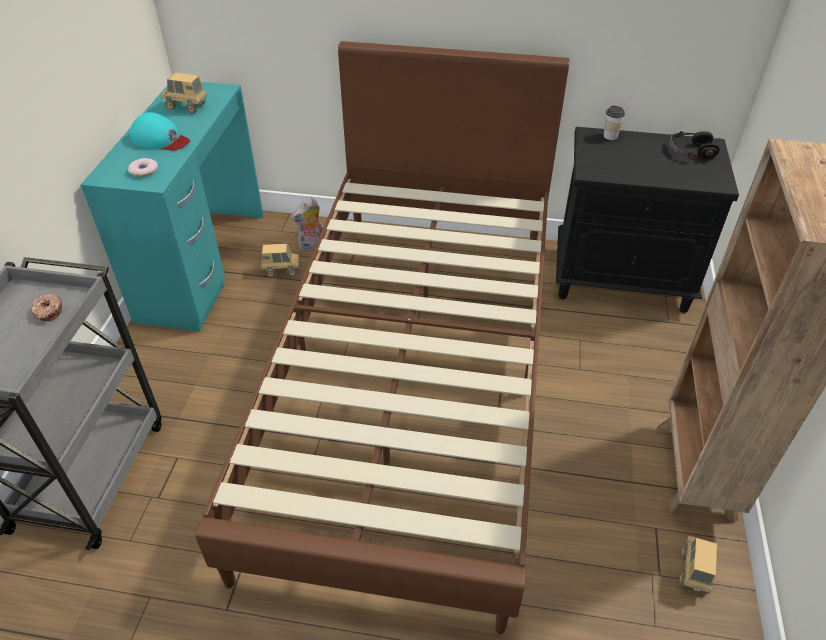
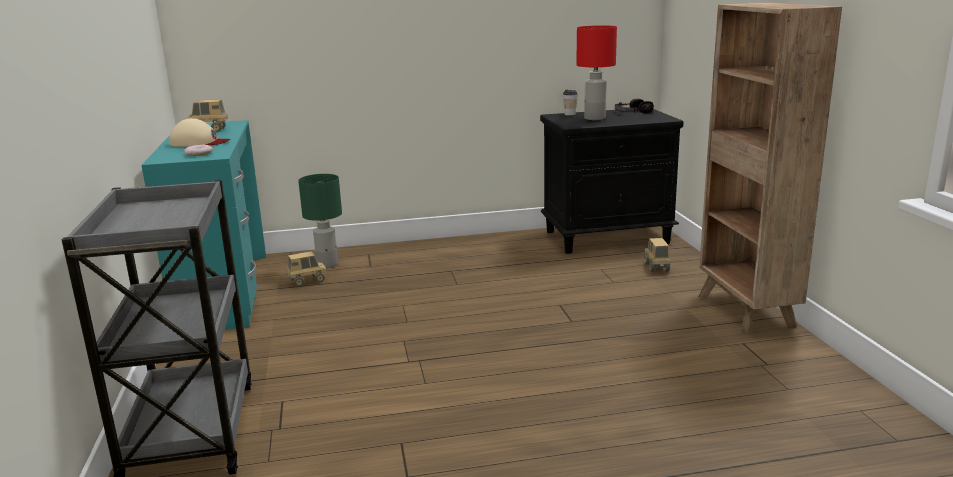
camera: 20 degrees left, 25 degrees down
donut [31,294,62,321] -> none
turquoise cap [130,112,190,150] -> beige cap [169,118,230,147]
brown bed [195,41,569,634] -> none
plush toy [291,198,323,252] -> green table lamp [298,174,342,268]
toy truck [679,536,717,594] -> toy truck moved to [644,238,670,272]
none -> red table lamp [576,25,617,120]

